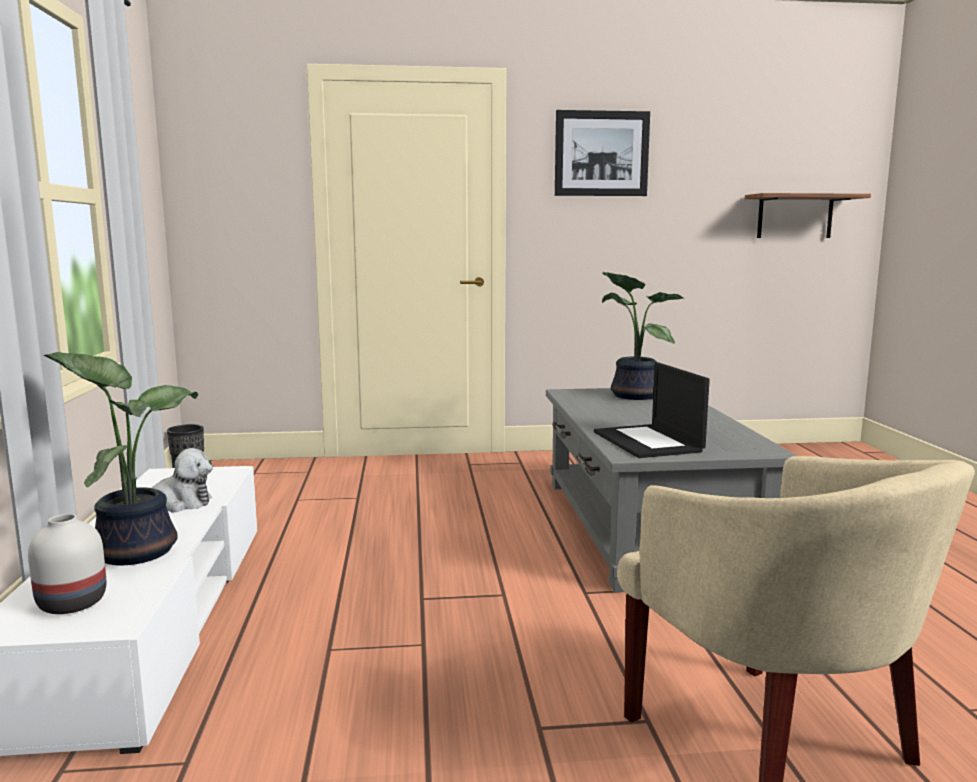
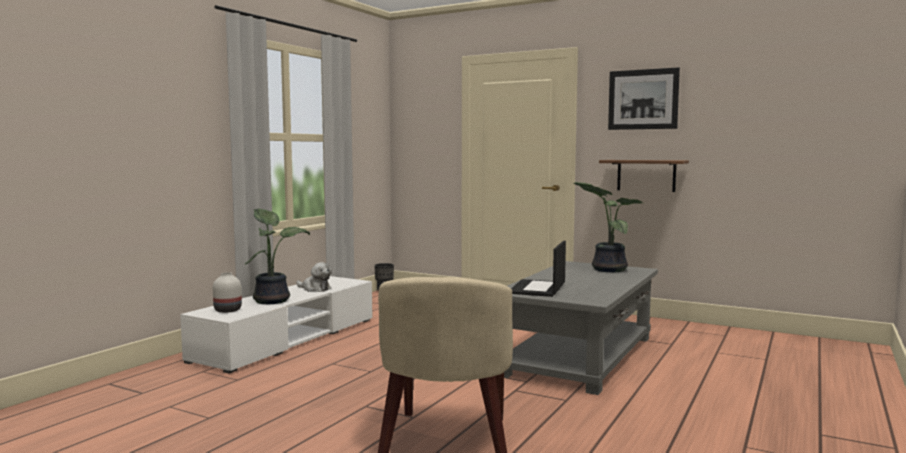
camera: 35 degrees right, 5 degrees down
shelf [745,193,871,238] -> shelf moved to [599,160,689,192]

